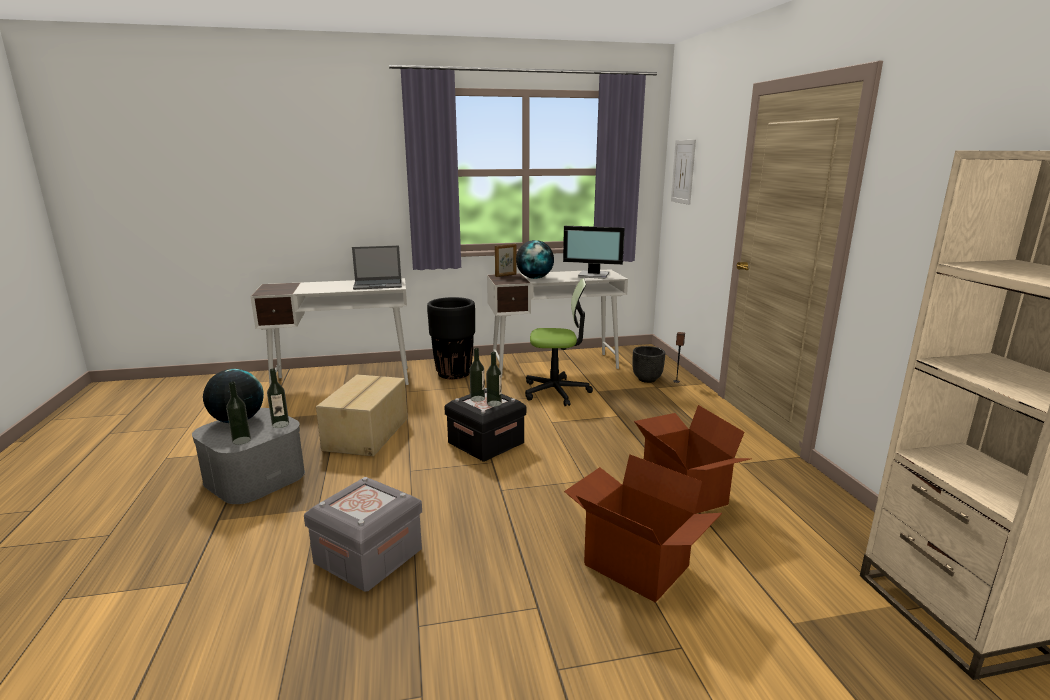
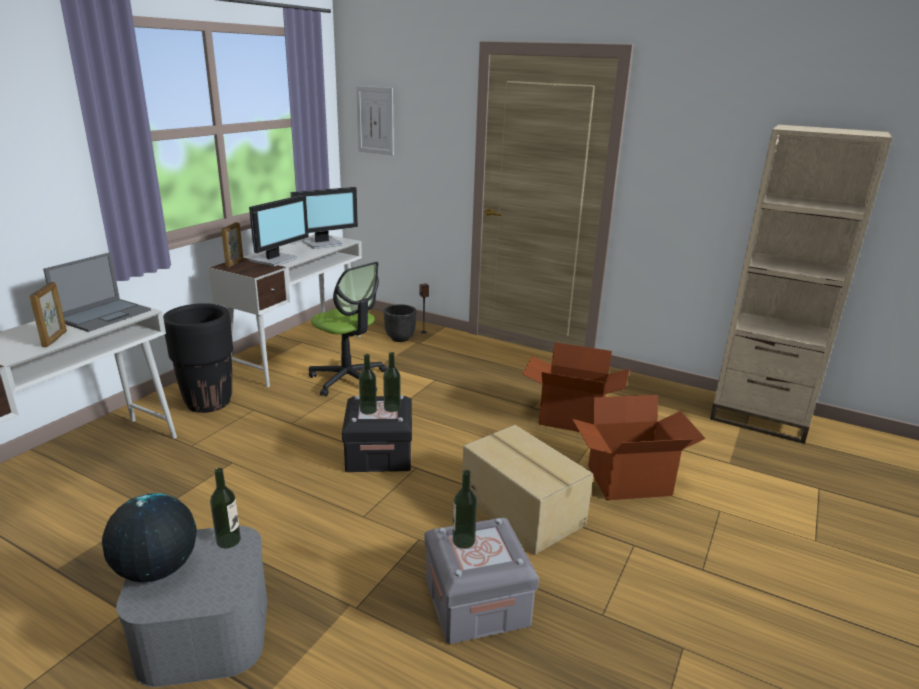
camera: 50 degrees left, 5 degrees up
bottle [226,382,251,445] -> bottle moved to [453,470,477,549]
cardboard box [316,375,407,456] -> cardboard box moved to [462,425,593,554]
globe [516,240,554,279] -> monitor [249,195,309,267]
office chair [525,278,593,406] -> office chair turned 90 degrees clockwise [309,262,387,396]
none -> picture frame [29,282,67,347]

